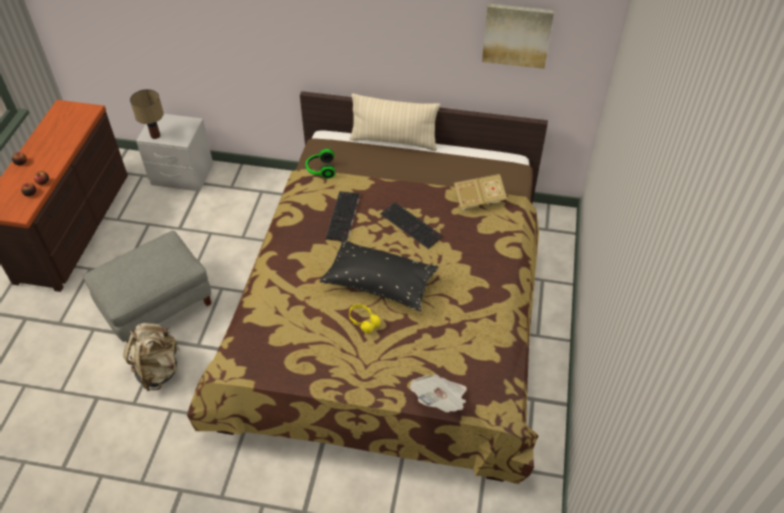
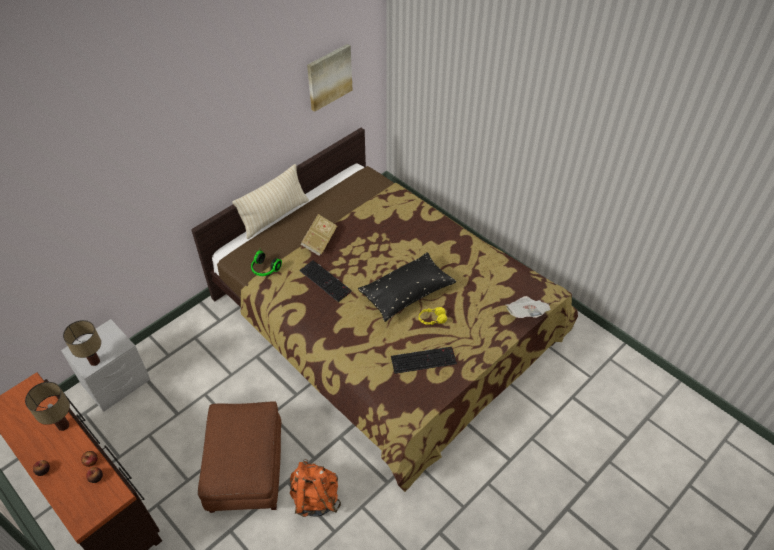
camera: 55 degrees left, 0 degrees up
grey ottoman [83,231,211,342] -> brown ottoman [198,401,281,513]
beige backpack [123,323,180,391] -> orange backpack [290,459,341,517]
keyboard [380,203,443,249] -> keyboard moved to [391,347,457,374]
book [454,174,507,210] -> book moved to [301,214,337,256]
none -> table lamp [25,382,70,431]

